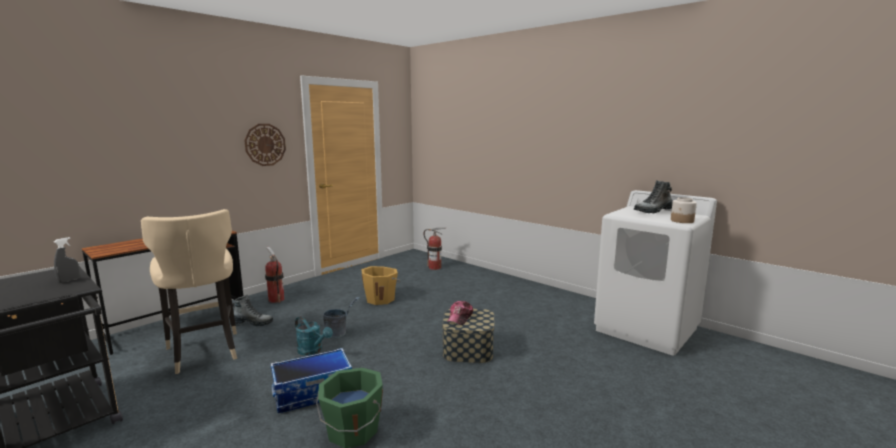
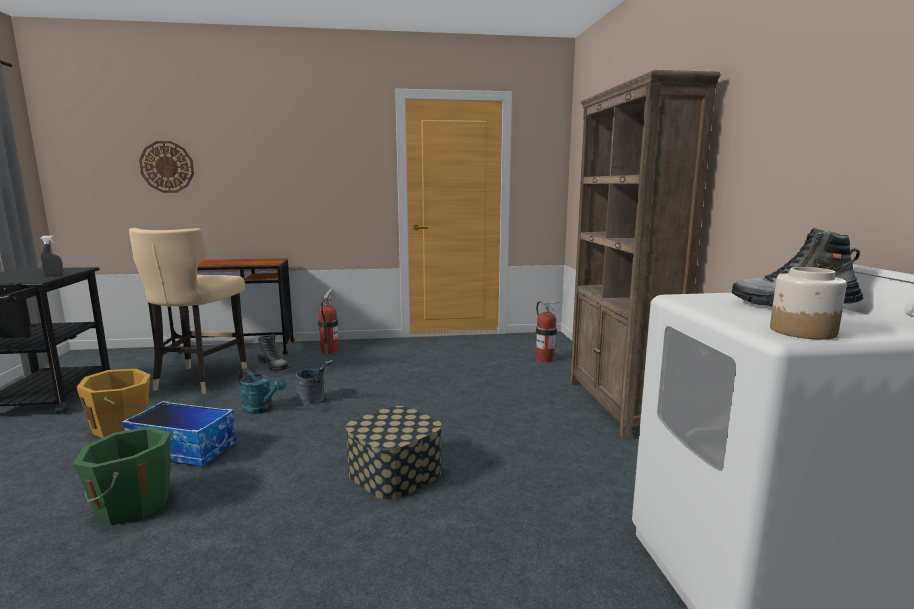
camera: 40 degrees right, 0 degrees up
wall clock [244,124,286,166] -> wall clock moved to [139,141,194,193]
turquoise watering can [295,316,333,356] -> turquoise watering can turned 45 degrees counterclockwise [239,368,286,414]
orange bucket [361,266,400,305] -> orange bucket moved to [76,369,151,438]
cap [447,301,473,325] -> none
none -> brown bookcase [570,70,721,440]

